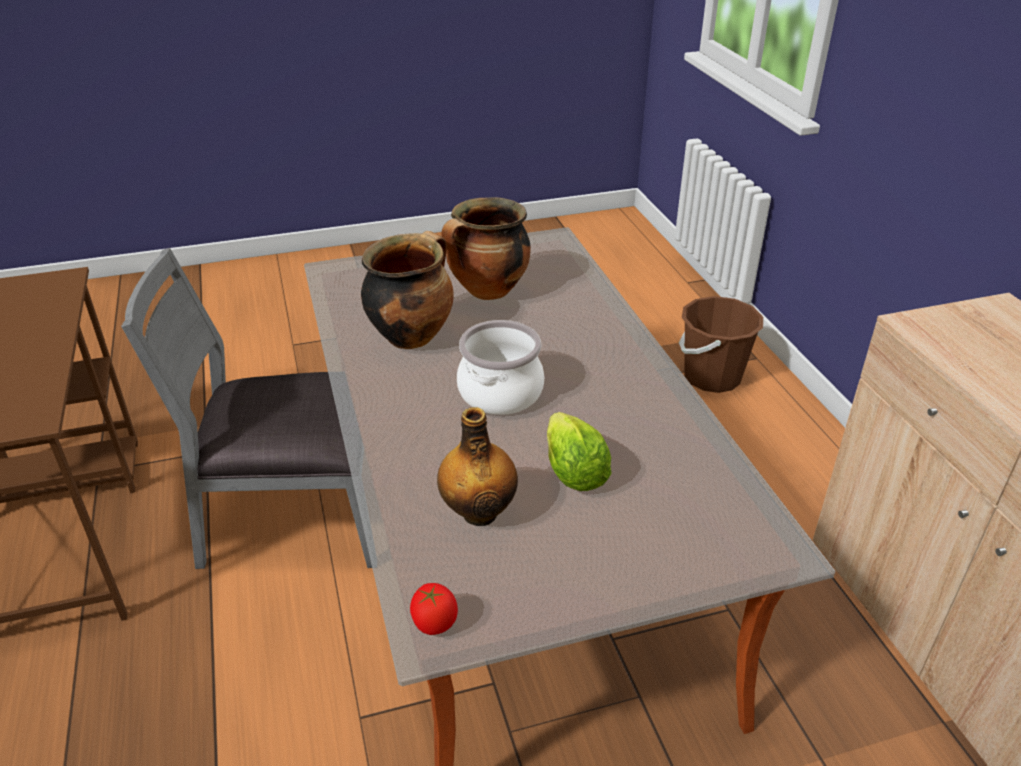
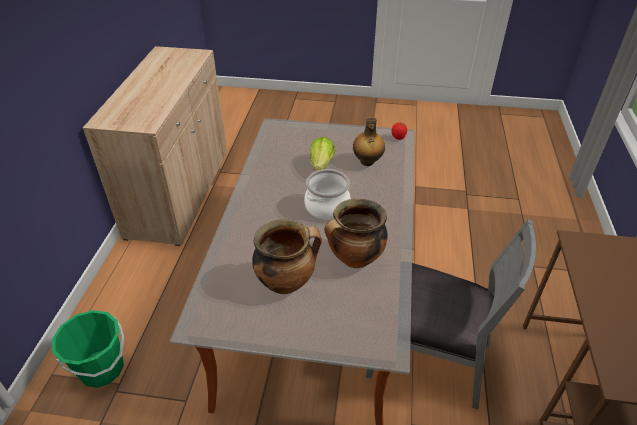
camera: 155 degrees left, 5 degrees up
brown bucket [679,296,763,393] -> green bucket [52,310,124,388]

